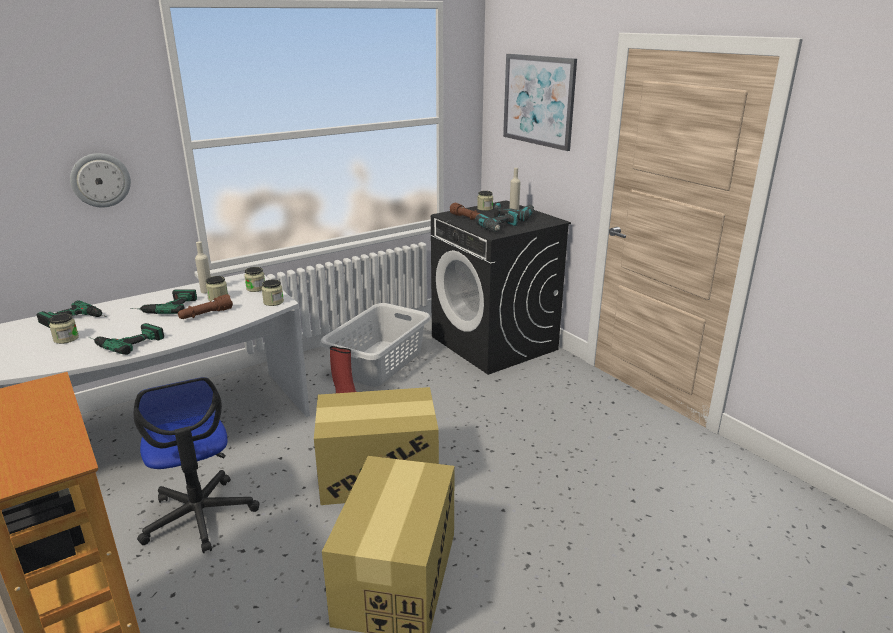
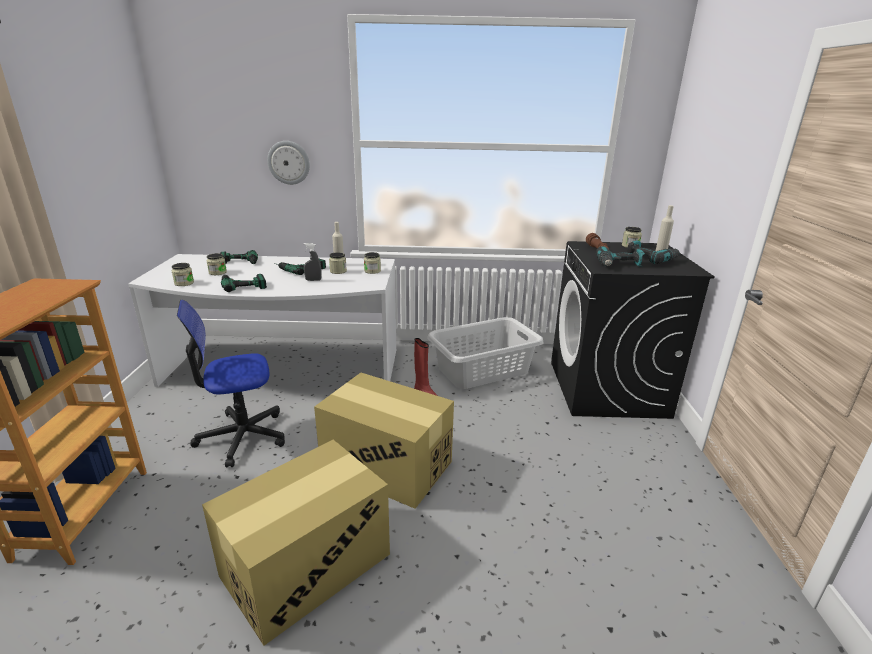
camera: 35 degrees right, 0 degrees up
office chair [134,377,260,553] -> office chair turned 60 degrees clockwise [177,300,285,467]
brown flashlight [178,294,233,319] -> grey spray bottle [304,243,322,281]
jar [261,279,284,306] -> jar moved to [172,263,194,286]
picture [503,54,577,151] -> none

